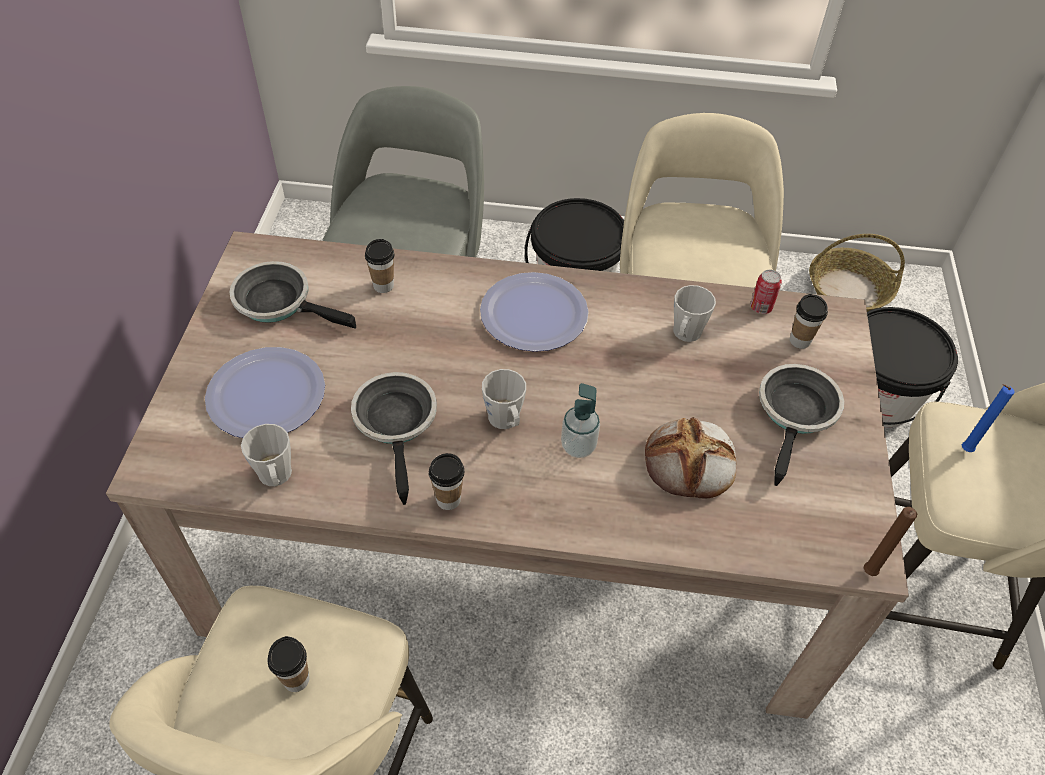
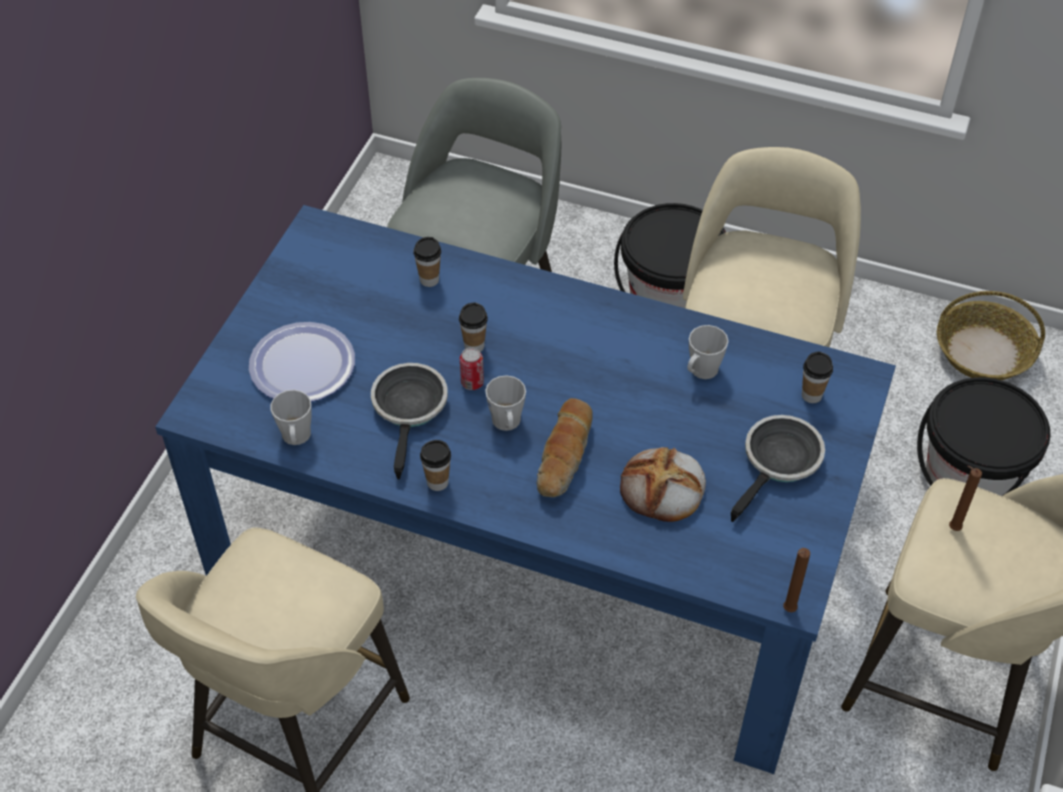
camera: 15 degrees right, 0 degrees up
beige dining table [106,231,909,719] -> blue dining table [155,205,896,774]
frying pan [229,261,356,329] -> none
cup [268,636,310,692] -> cup moved to [459,302,488,352]
plate [480,272,589,352] -> none
soap dispenser [561,383,600,458] -> bread [537,398,593,497]
can [750,270,782,314] -> can moved to [460,347,484,390]
blue candle [962,384,1014,452] -> brown candle [949,466,982,531]

